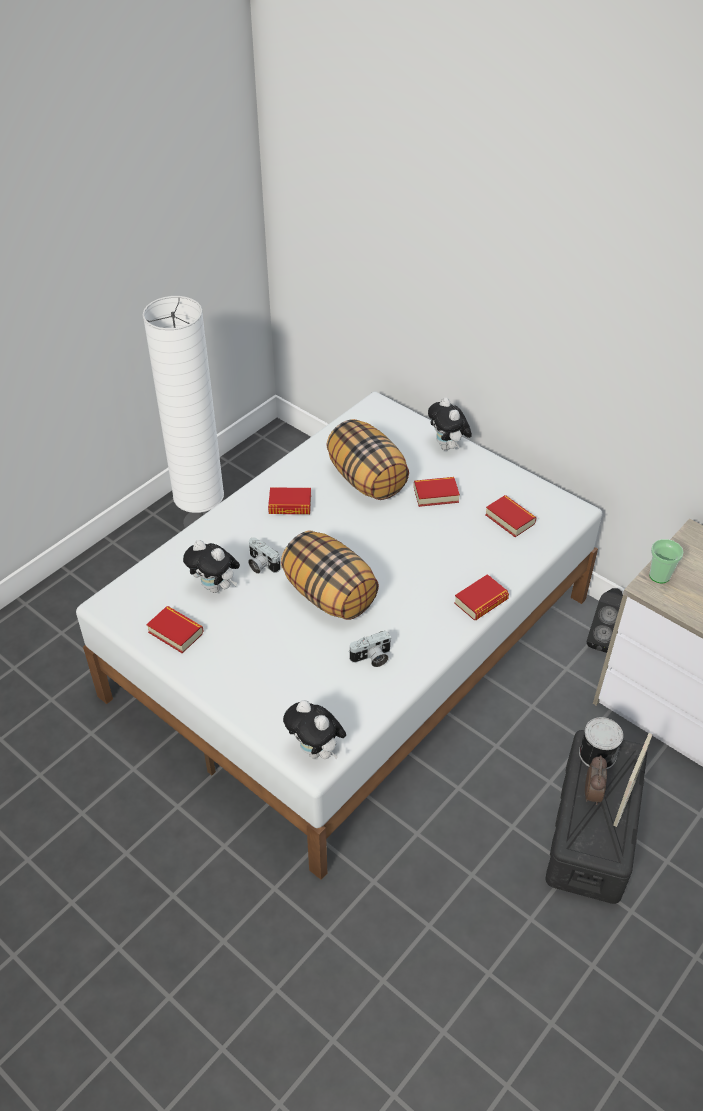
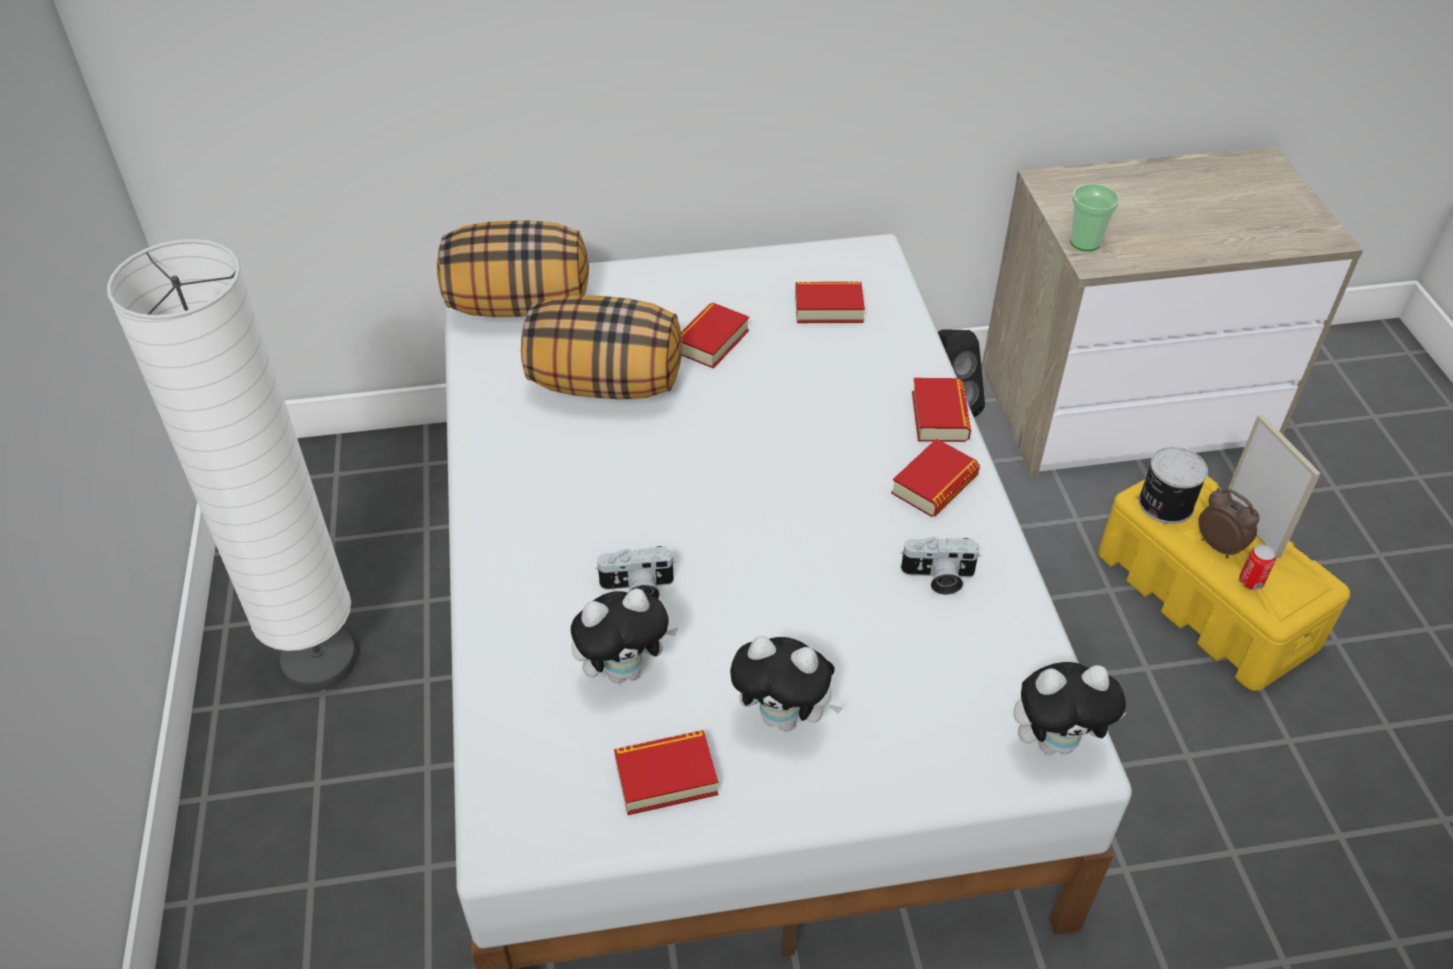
camera: 50 degrees left, 0 degrees up
book [268,487,311,514] -> book moved to [891,438,980,517]
pillow [281,530,379,620] -> pillow moved to [437,220,589,317]
camera [350,631,391,667] -> camera turned 75 degrees clockwise [900,537,981,595]
plush toy [428,398,472,450] -> plush toy moved to [730,636,843,731]
black storage box [545,730,647,904] -> yellow storage box [1098,476,1350,691]
none -> can [1239,544,1276,590]

